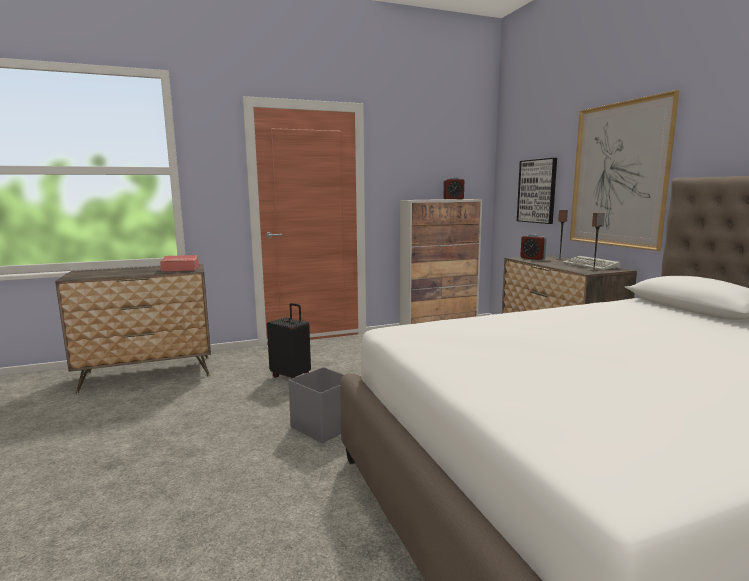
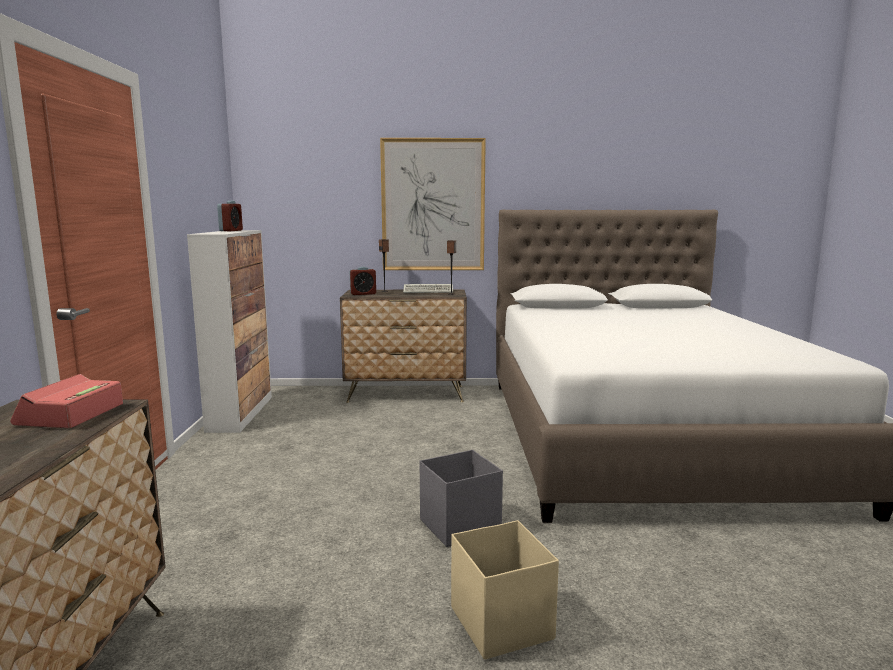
camera: 70 degrees left, 0 degrees up
black suitcase [267,303,311,379] -> none
picture [517,158,557,224] -> none
none -> beige storage box [451,520,559,660]

